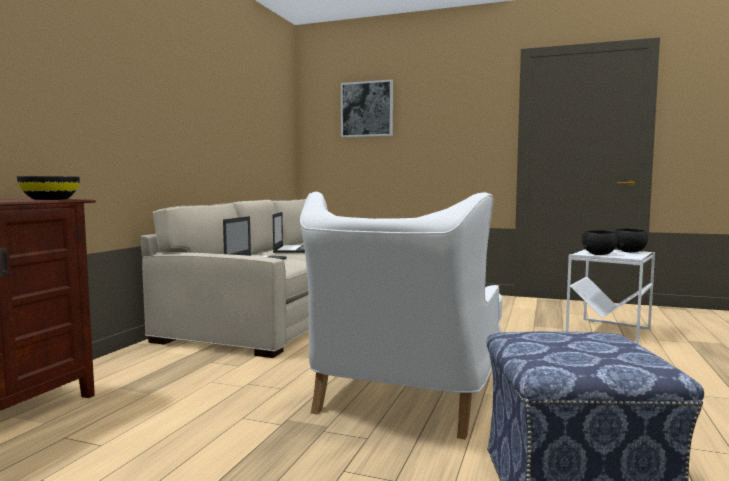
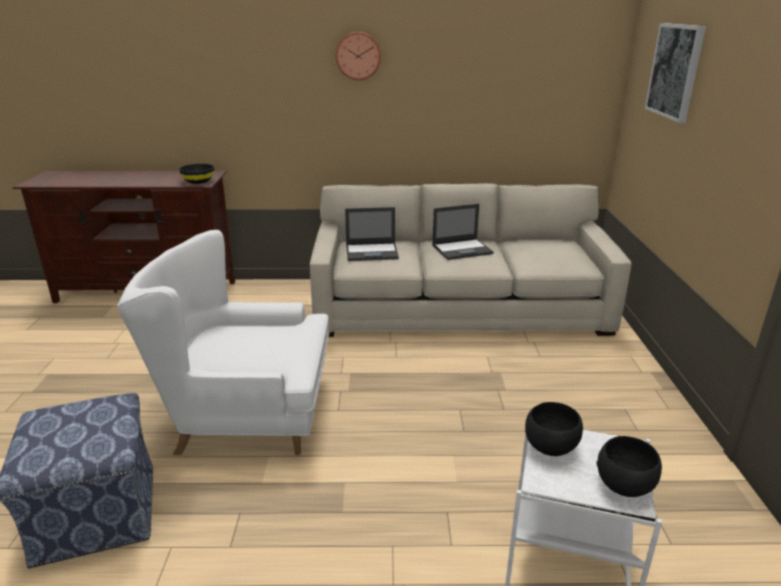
camera: 70 degrees right, 20 degrees up
none -> wall clock [336,32,381,80]

